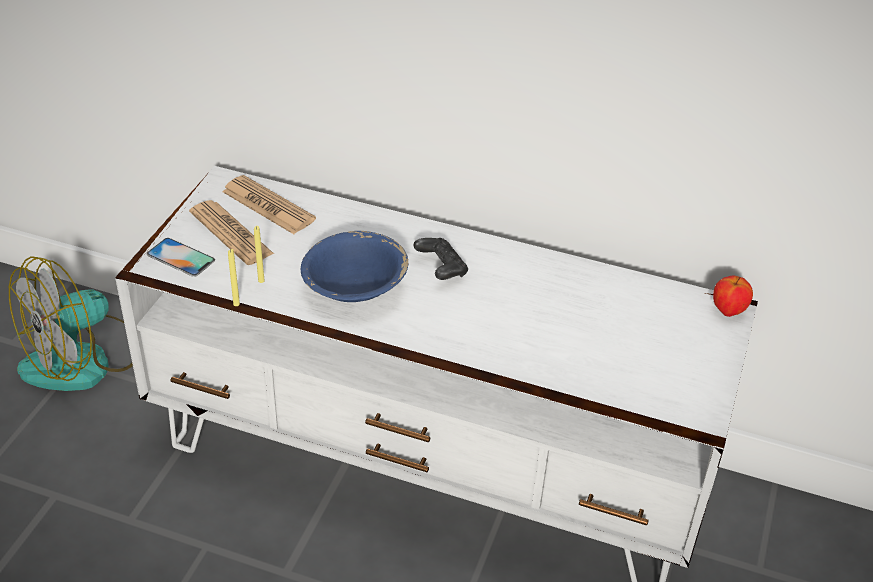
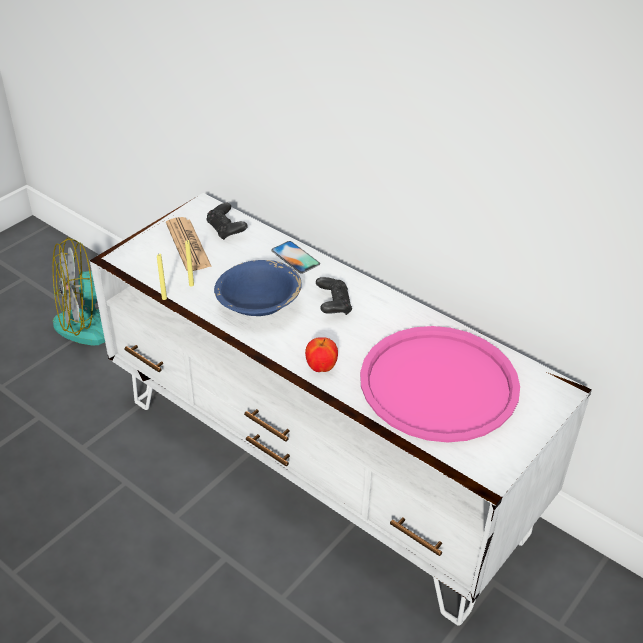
camera: 20 degrees right, 0 degrees up
phone [147,238,215,277] -> phone moved to [271,241,320,274]
newspaper [222,175,316,234] -> black game controller [207,203,247,240]
apple [713,276,753,317] -> apple moved to [305,337,338,372]
none -> pink tray [360,326,520,443]

